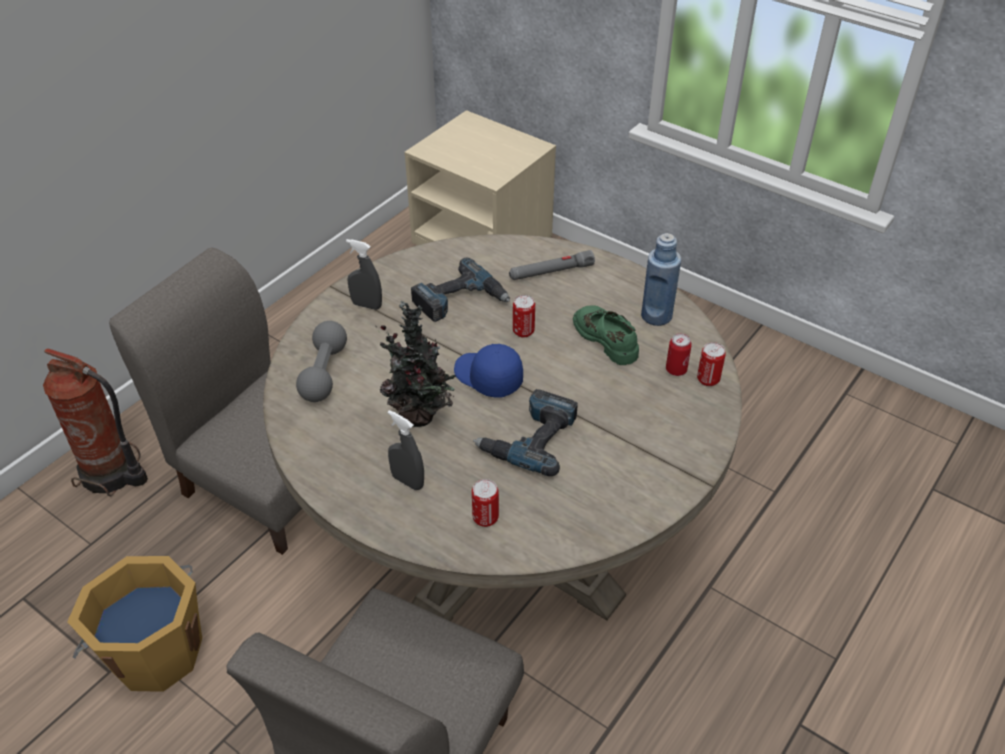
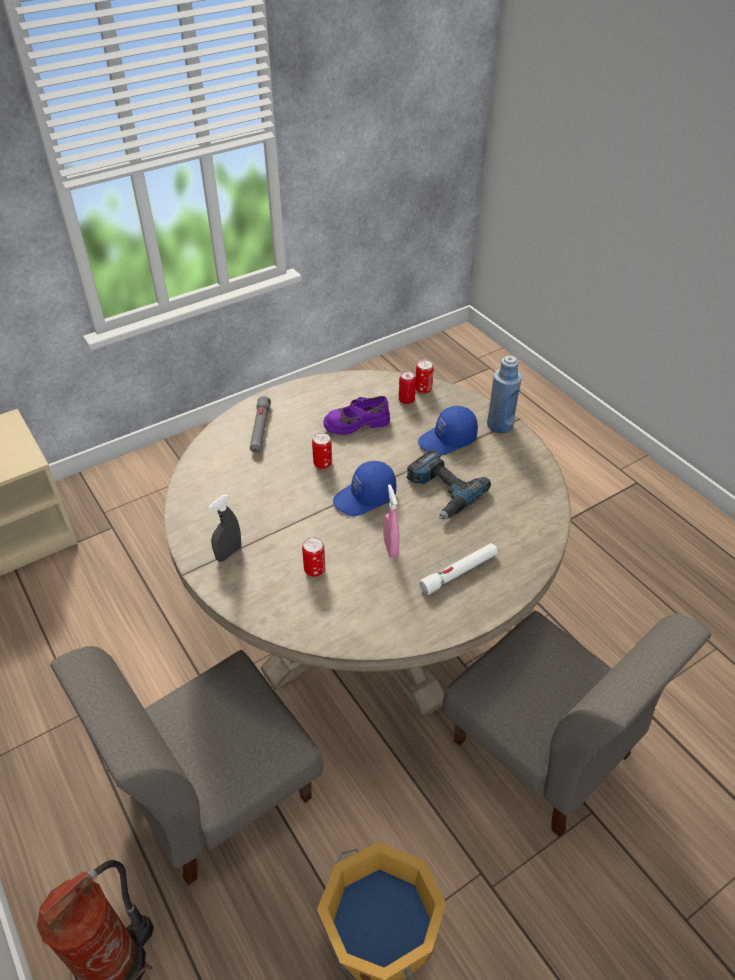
camera: 70 degrees left, 0 degrees up
grey dumbbell [296,321,347,402] -> none
potted plant [379,301,456,427] -> pink spray bottle [383,484,400,558]
grey spray bottle [388,410,424,490] -> white flashlight [419,543,498,595]
power drill [411,258,510,322] -> none
can [472,479,499,527] -> can moved to [302,537,325,577]
green shoe [573,306,639,365] -> purple shoe [323,396,390,435]
blue bottle [641,233,681,326] -> blue bottle moved to [487,355,522,433]
none -> blue cap [418,406,478,455]

